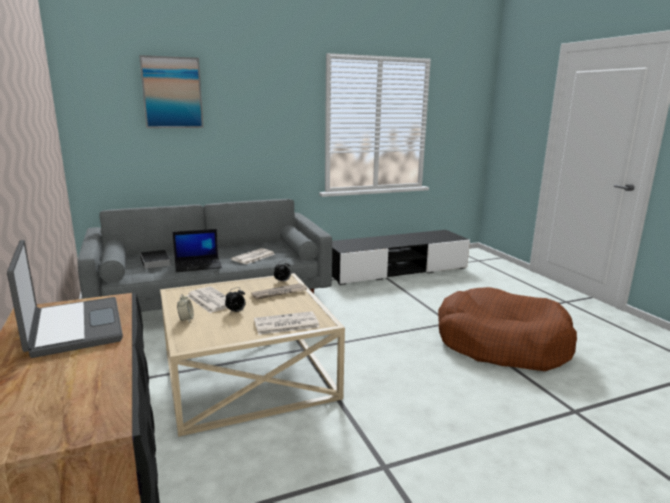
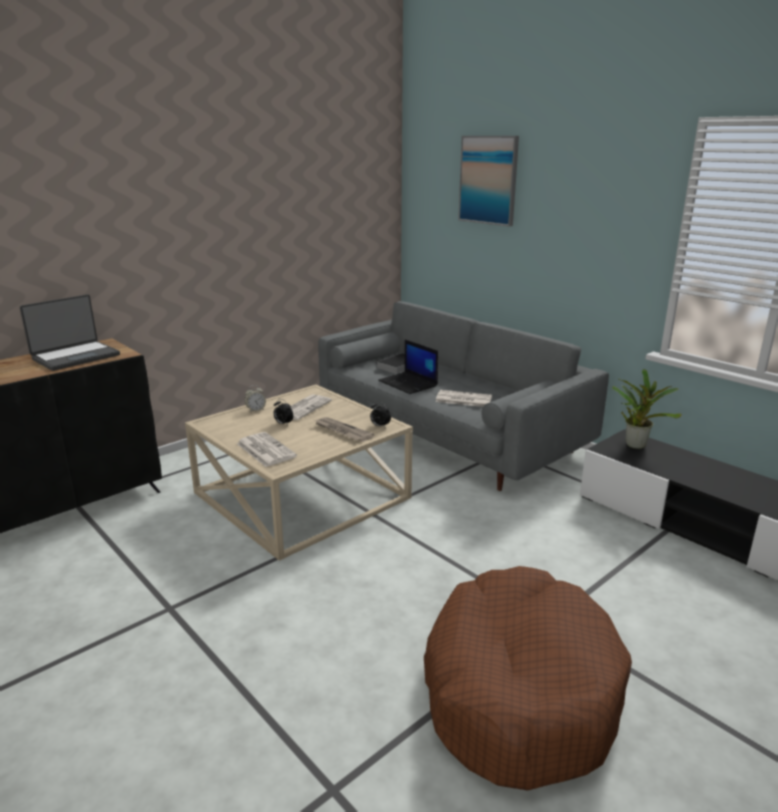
camera: 70 degrees right, 5 degrees up
none -> potted plant [612,369,682,449]

